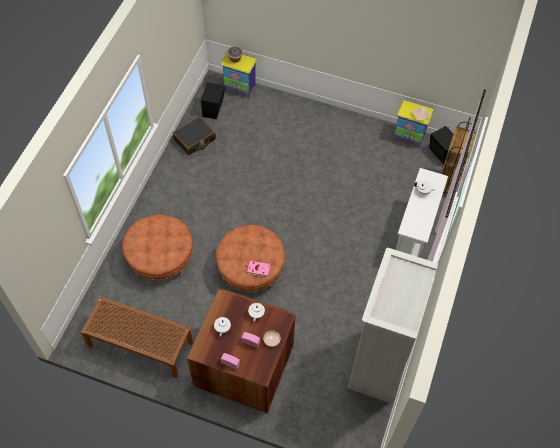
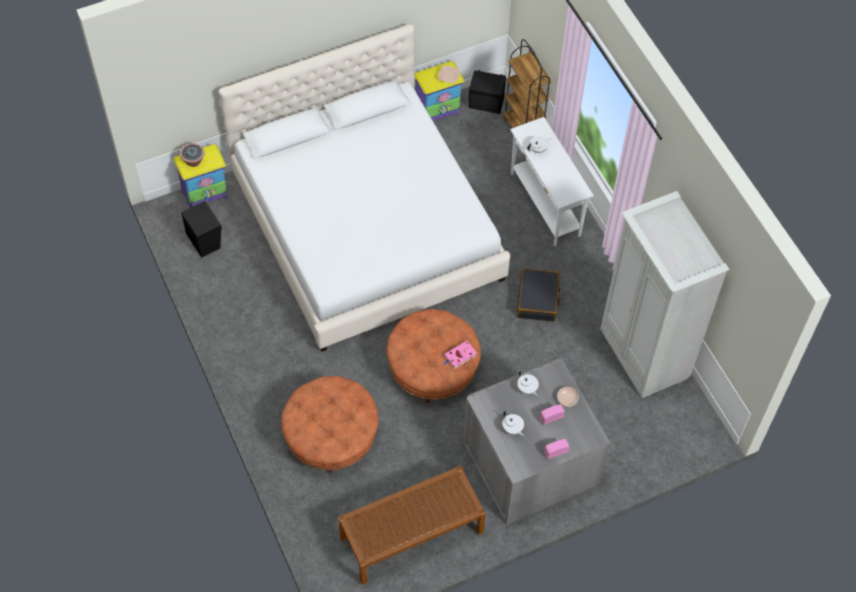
camera: 45 degrees left, 0 degrees up
black suitcase [173,116,216,155] -> black suitcase moved to [517,268,561,322]
brown dresser [187,289,296,413] -> grey dresser [463,359,610,525]
none -> white bed [219,24,510,352]

